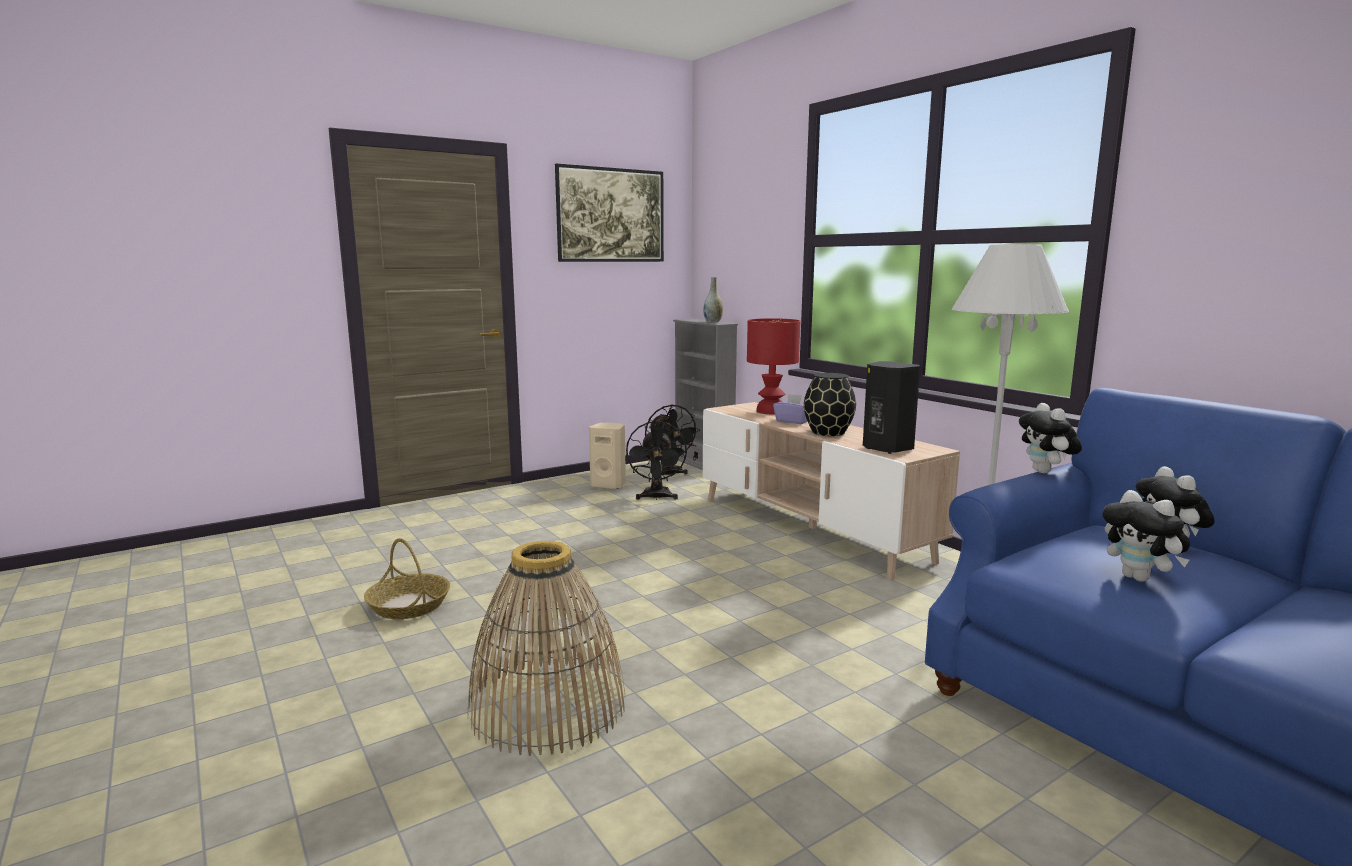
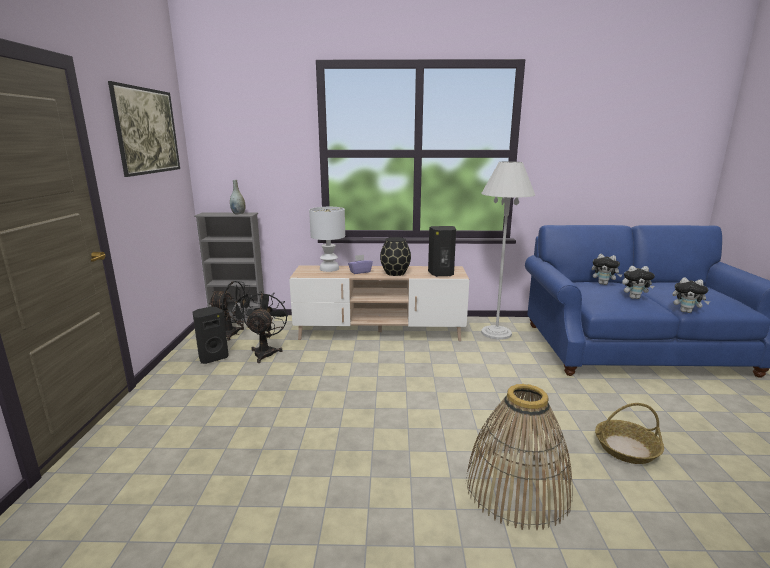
camera: 55 degrees left, 5 degrees up
basket [364,538,450,619] -> basket moved to [595,403,664,464]
beige speaker [589,422,626,489] -> black speaker [193,307,229,364]
black fan [626,421,687,500] -> black fan turned 120 degrees counterclockwise [243,291,289,363]
red table lamp [747,318,800,414] -> white table lamp [309,207,345,272]
plush toy [1019,403,1082,473] -> plush toy moved to [672,277,710,313]

